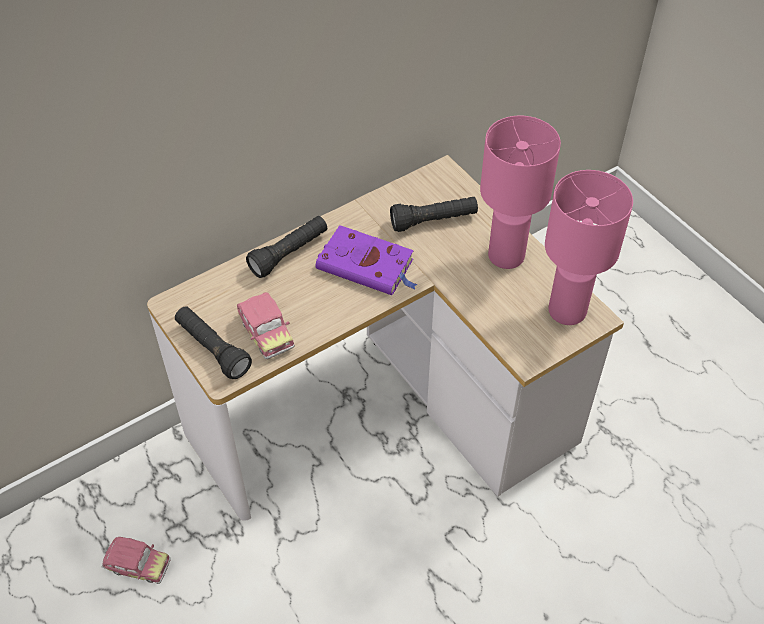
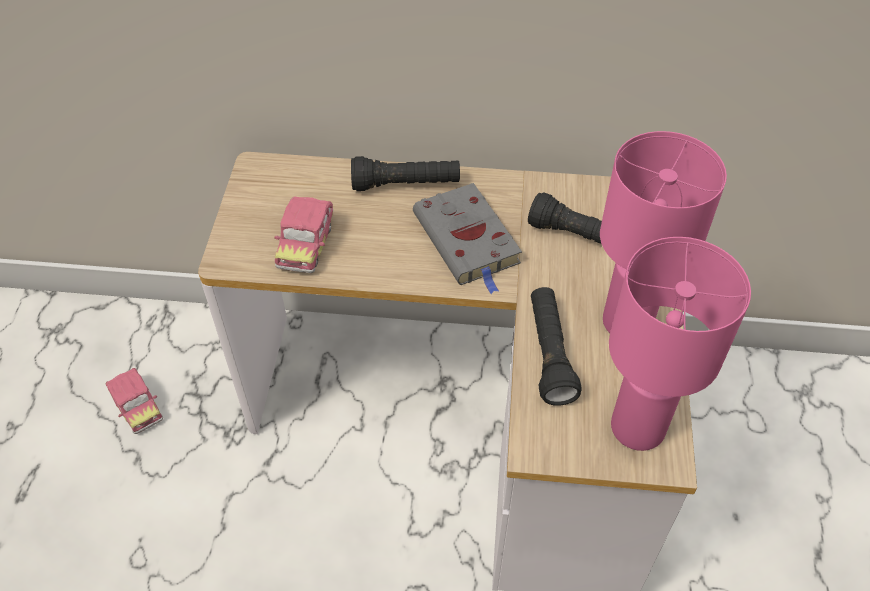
camera: 40 degrees right, 0 degrees up
black flashlight [175,306,252,379] -> black flashlight moved to [531,287,582,406]
purple book [316,225,418,295] -> grey book [413,183,522,294]

